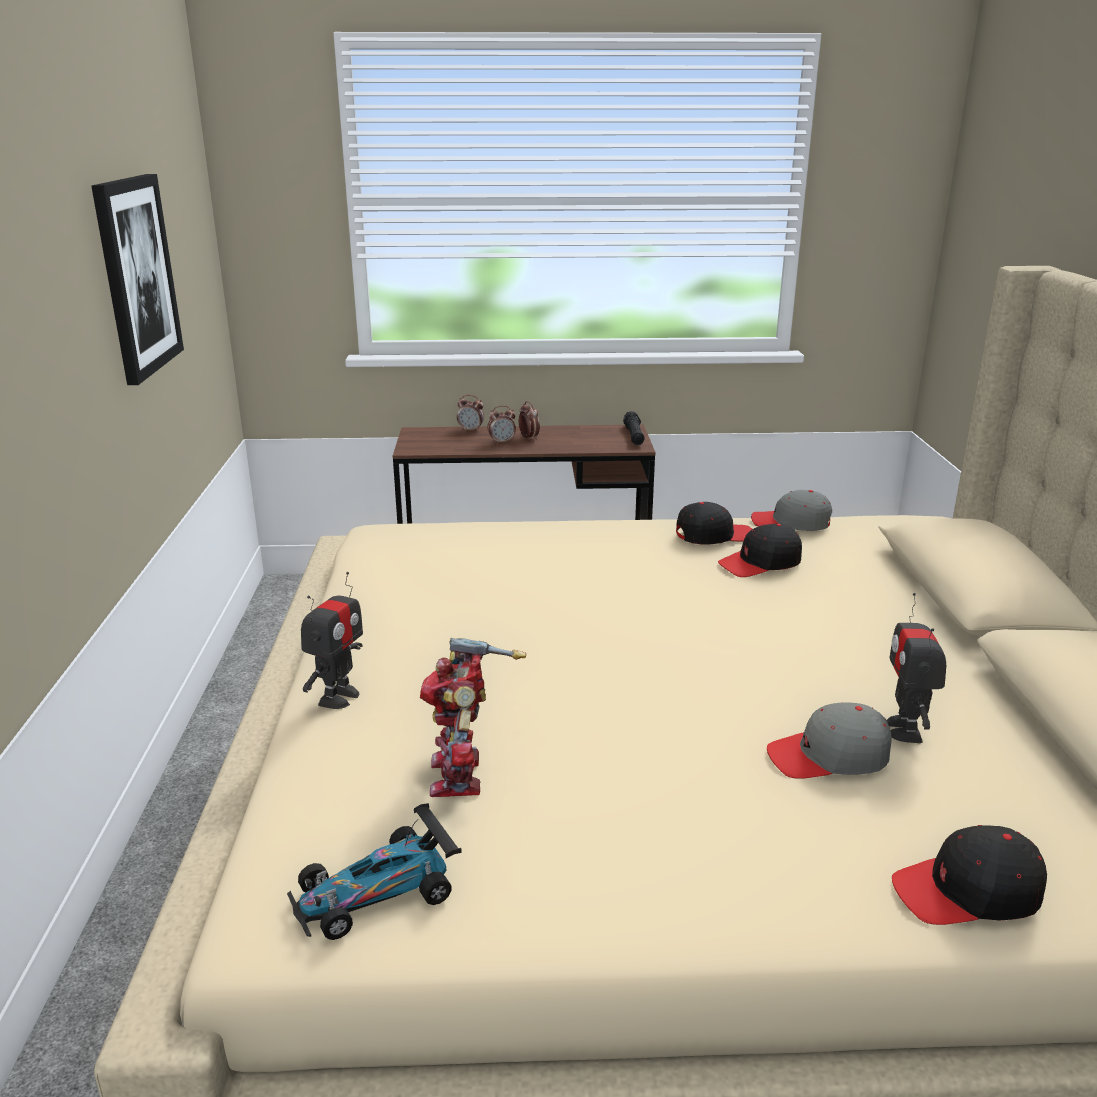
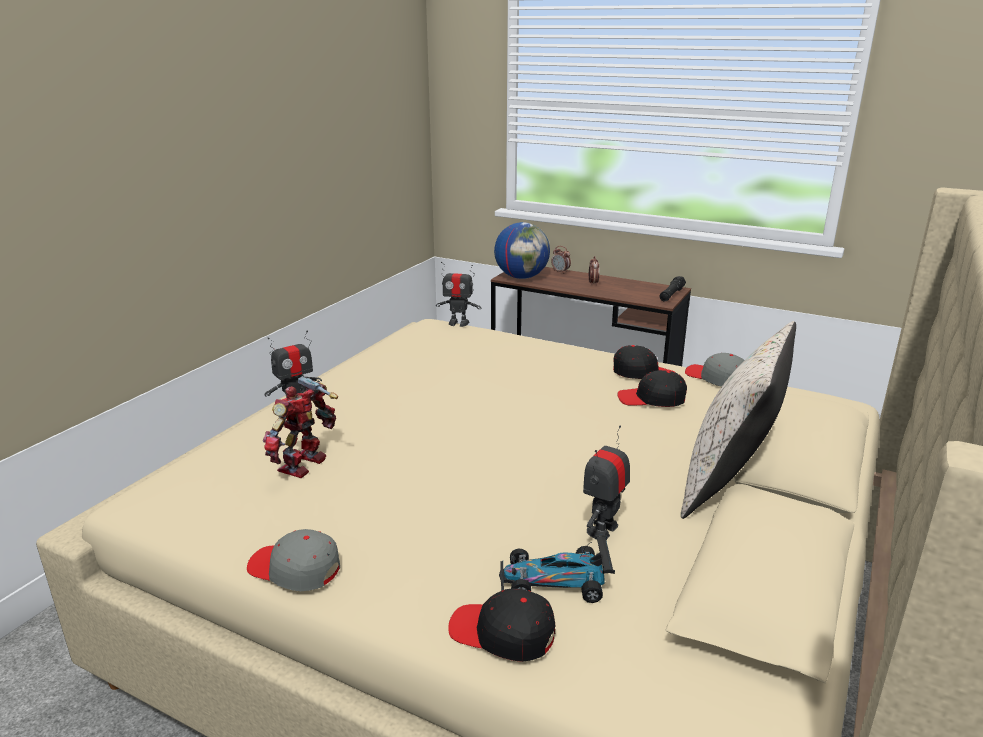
camera: 30 degrees right, 0 degrees up
picture [91,174,184,385] -> none
toy car [287,803,462,940] -> toy car moved to [499,535,615,603]
alarm clock [487,406,516,444] -> none
grey cap [767,702,892,779] -> grey cap moved to [247,529,340,591]
none -> toy robot [436,262,482,327]
none -> globe [494,222,550,279]
none -> beige pillow [681,321,796,519]

